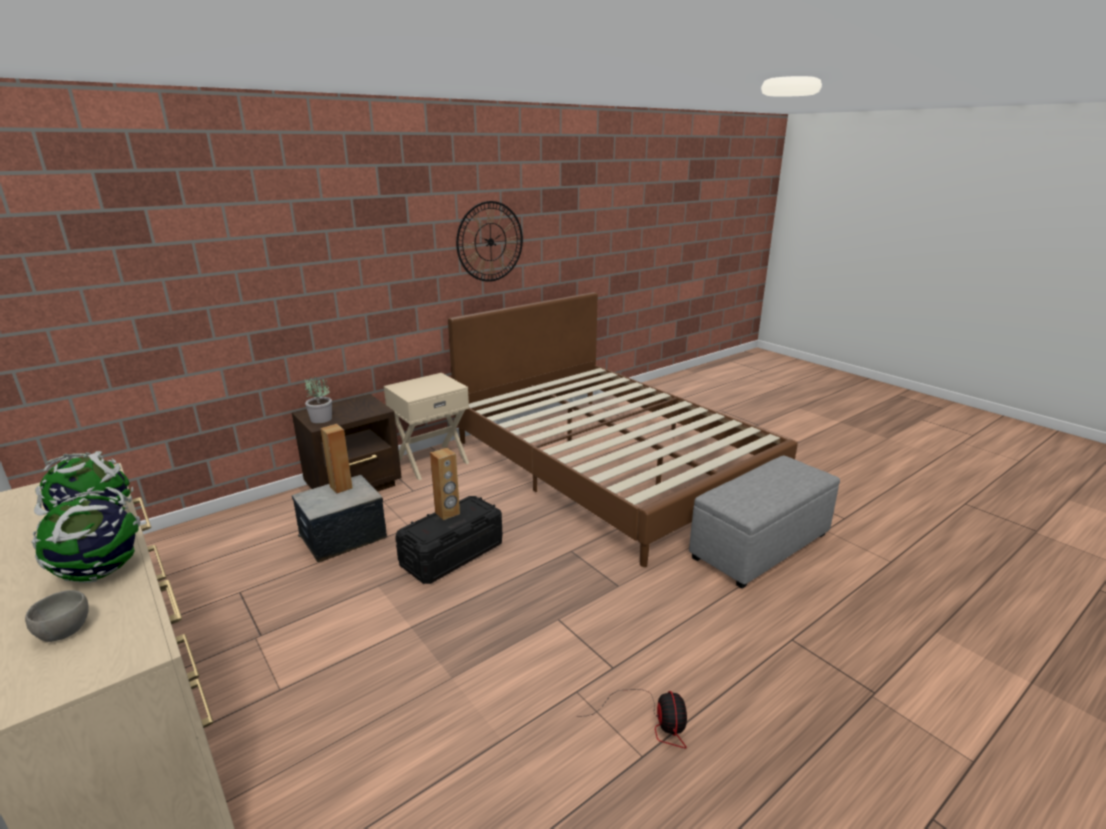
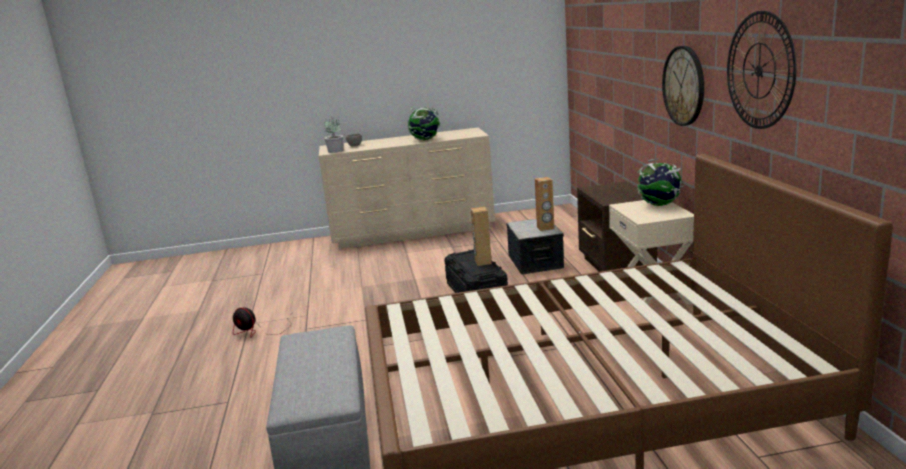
camera: 120 degrees right, 5 degrees down
globe [31,487,140,583] -> globe moved to [638,158,683,206]
potted plant [305,376,332,423] -> potted plant moved to [324,117,343,153]
none -> wall clock [662,46,704,126]

